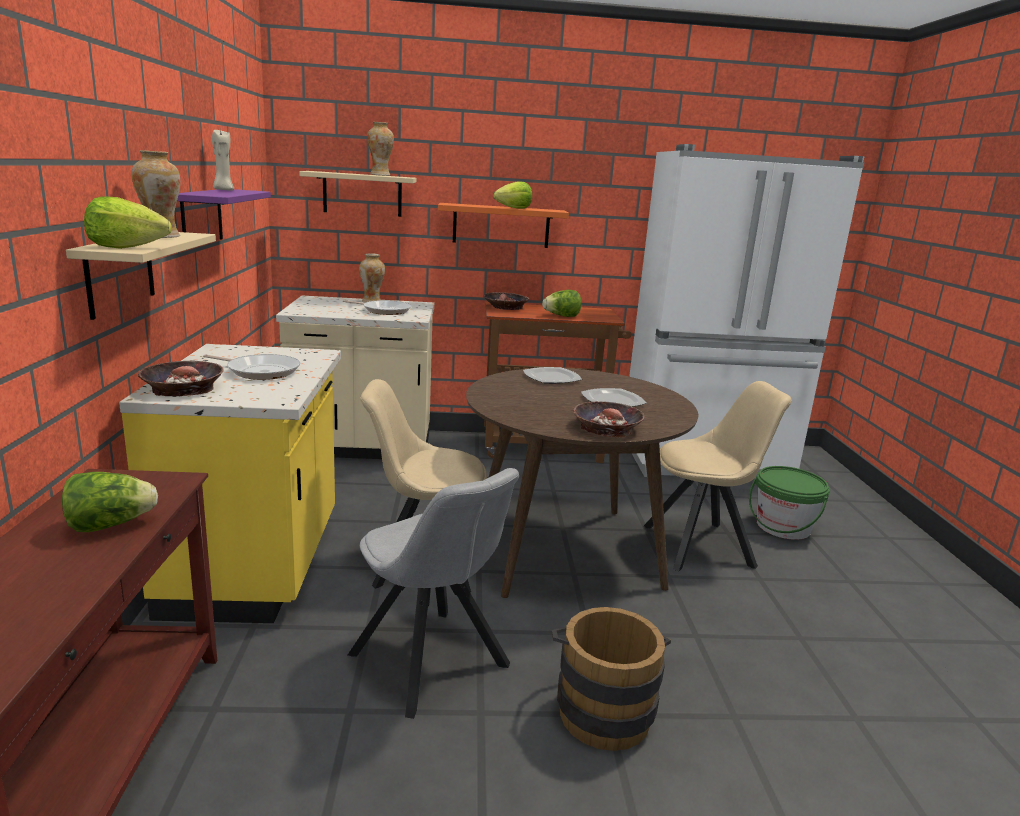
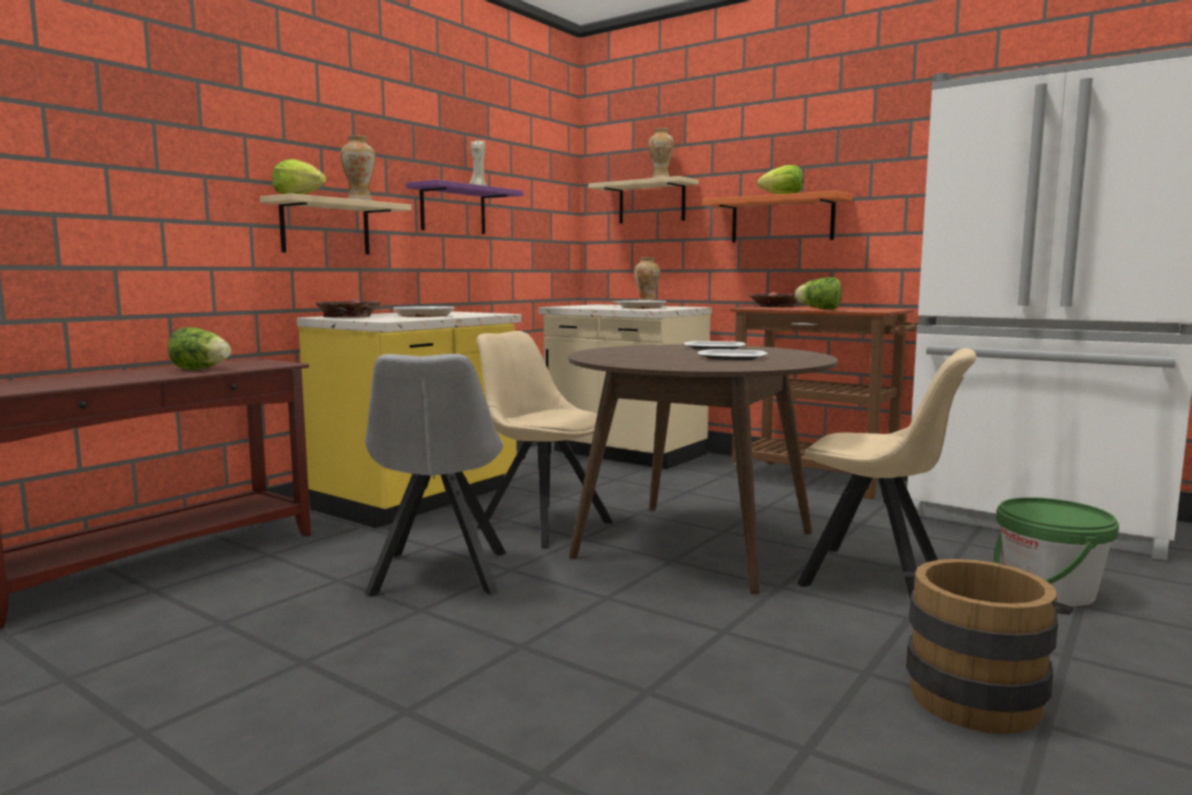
camera: 40 degrees right, 10 degrees down
brown bucket [552,607,671,751] -> brown bucket moved to [904,559,1073,734]
bowl [573,401,645,437] -> none

